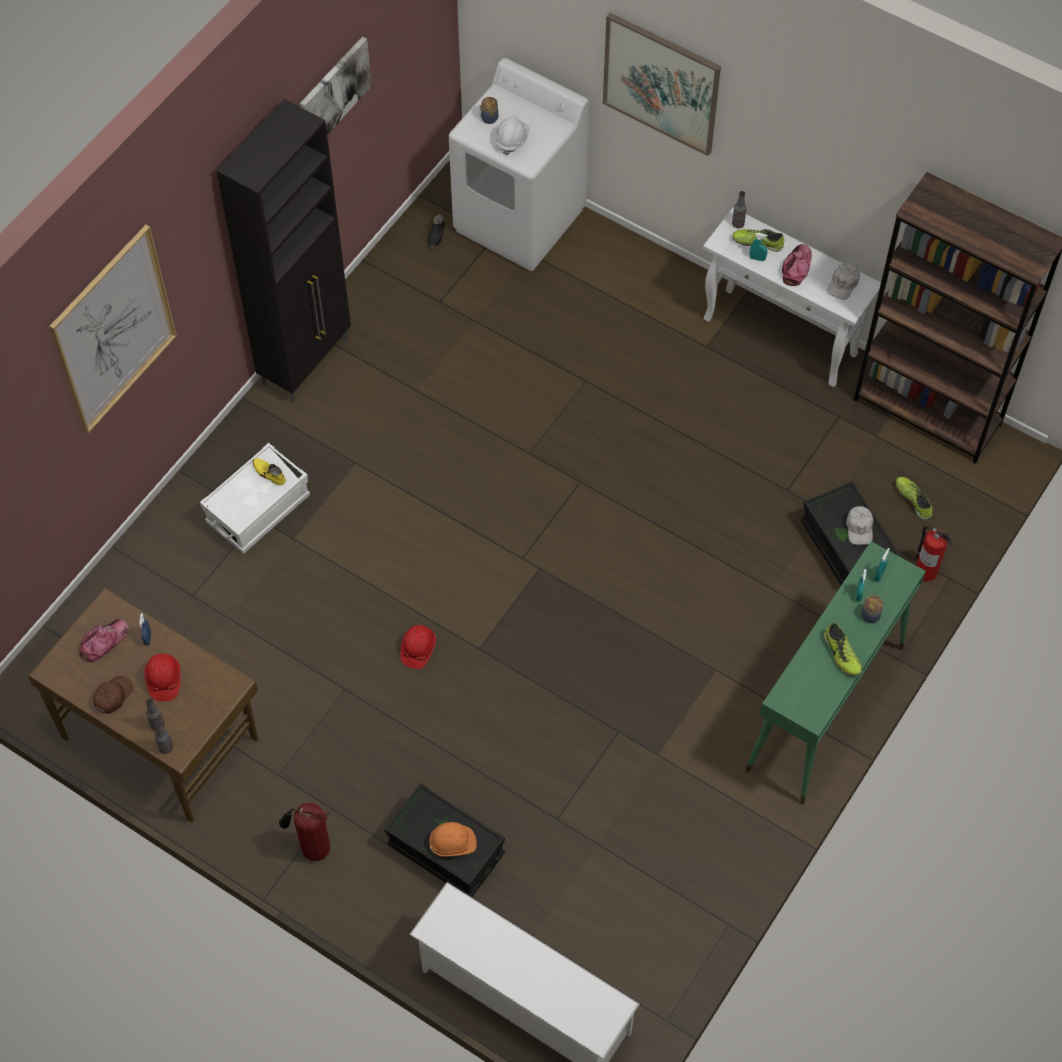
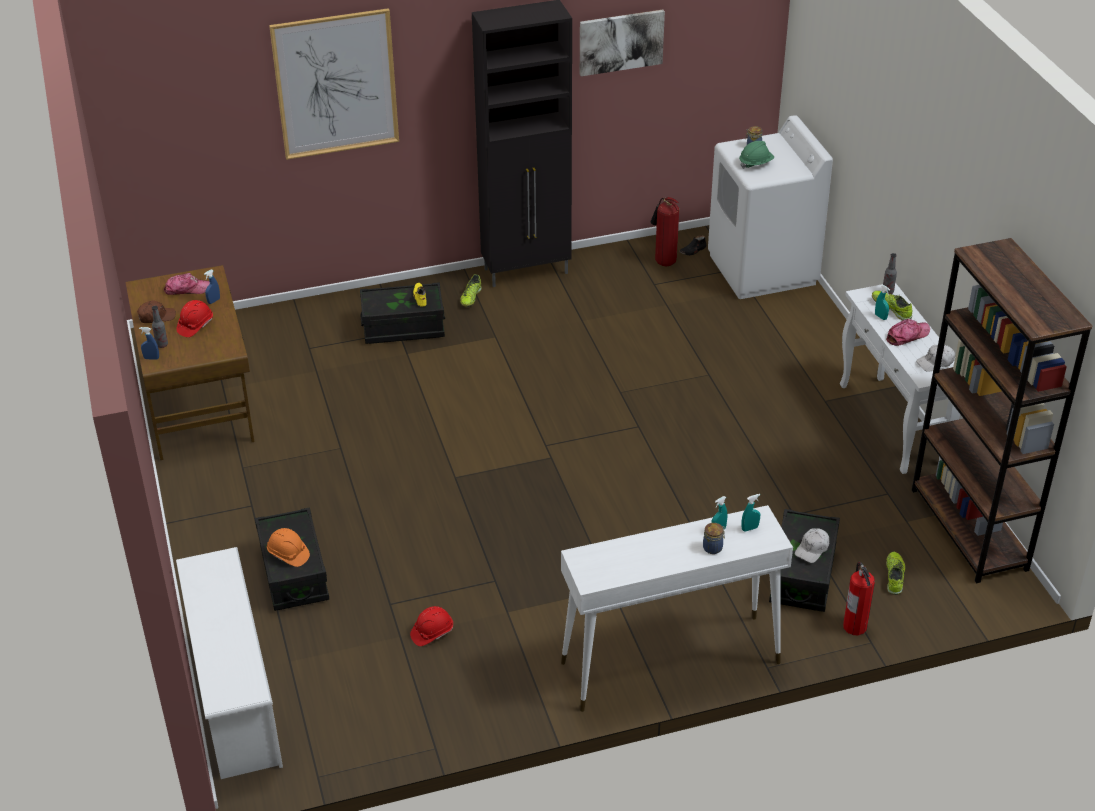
camera: 40 degrees right, 20 degrees down
bottle [154,721,173,754] -> blue spray bottle [139,327,159,360]
white storage box [200,443,310,554] -> black storage box [360,282,445,344]
fire extinguisher [279,803,330,861] -> fire extinguisher moved to [651,197,679,266]
red hard hat [400,625,436,669] -> red hard hat moved to [410,606,453,646]
white hard hat [495,116,529,155] -> green hard hat [739,141,774,168]
picture [603,13,721,156] -> none
green console table [745,541,926,805] -> white console table [561,505,793,712]
shoe [823,623,862,676] -> shoe moved to [460,274,482,307]

